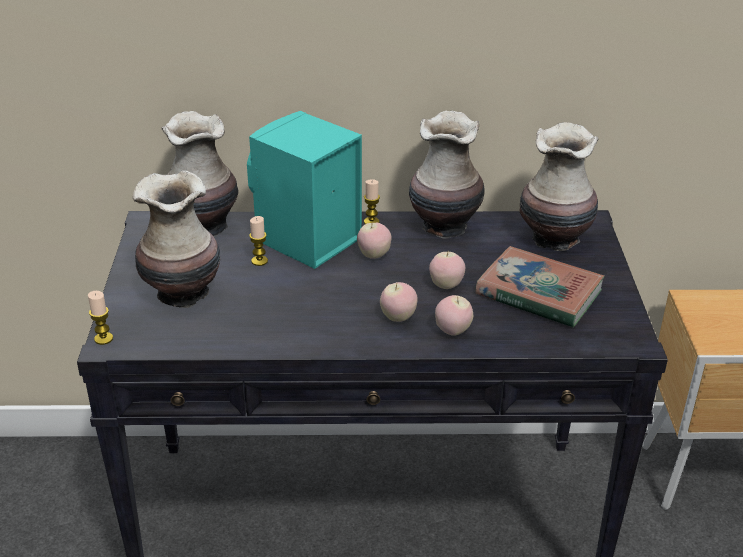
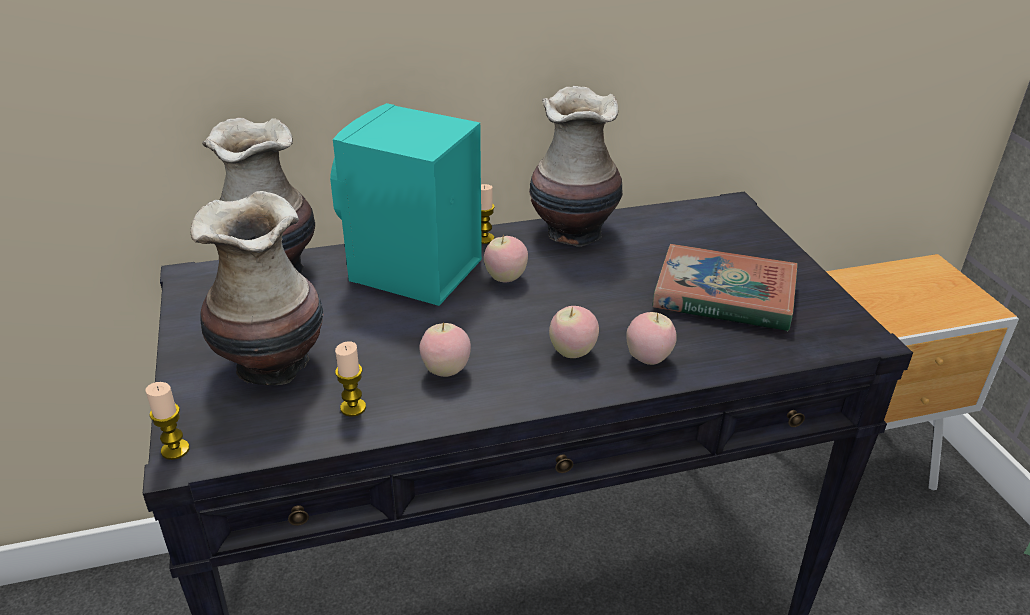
camera: 15 degrees left, 0 degrees up
candle [249,216,268,266] -> candle moved to [335,341,366,417]
apple [429,252,465,289] -> apple moved to [419,322,471,377]
vase [520,122,598,251] -> none

